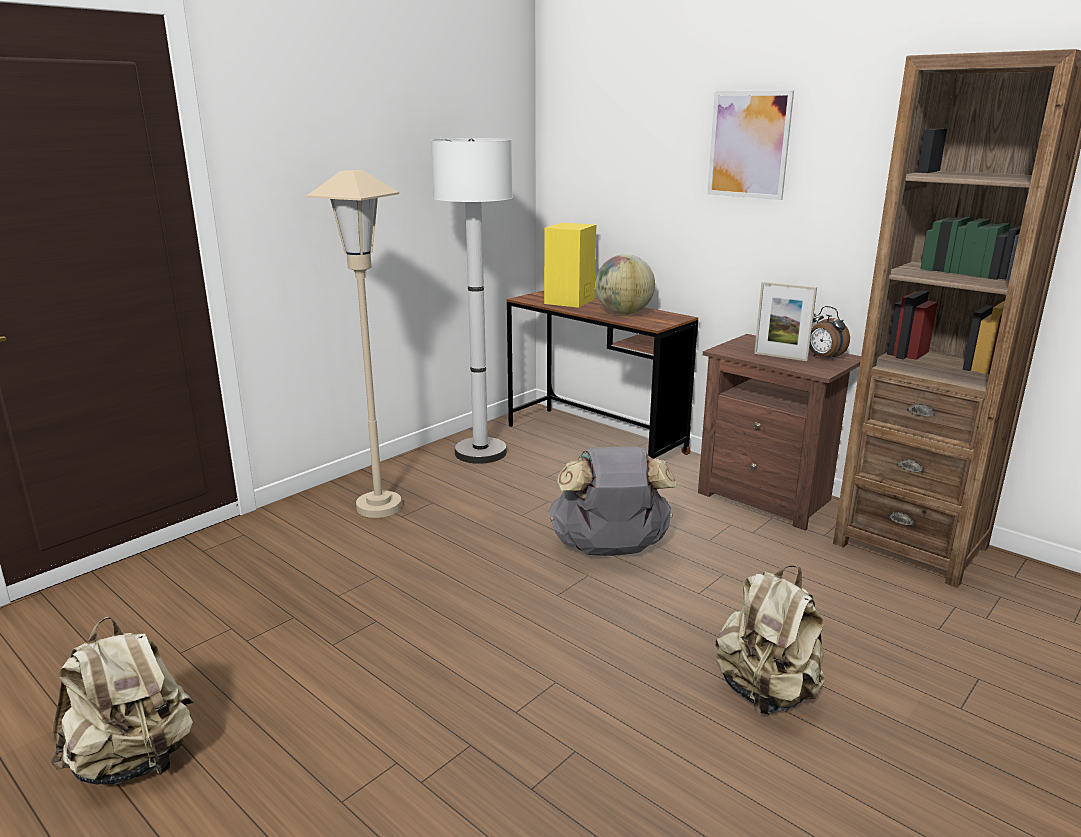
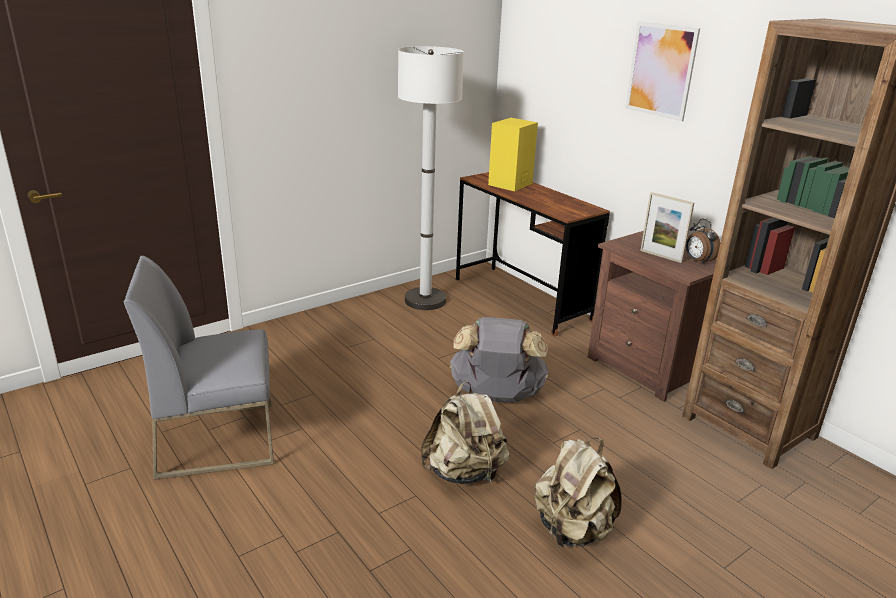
camera: 10 degrees right, 5 degrees up
beige backpack [51,617,193,785] -> beige backpack moved to [421,381,510,484]
beige floor lamp [307,170,402,518] -> none
globe [595,254,655,315] -> none
none -> grey chair [124,256,274,480]

